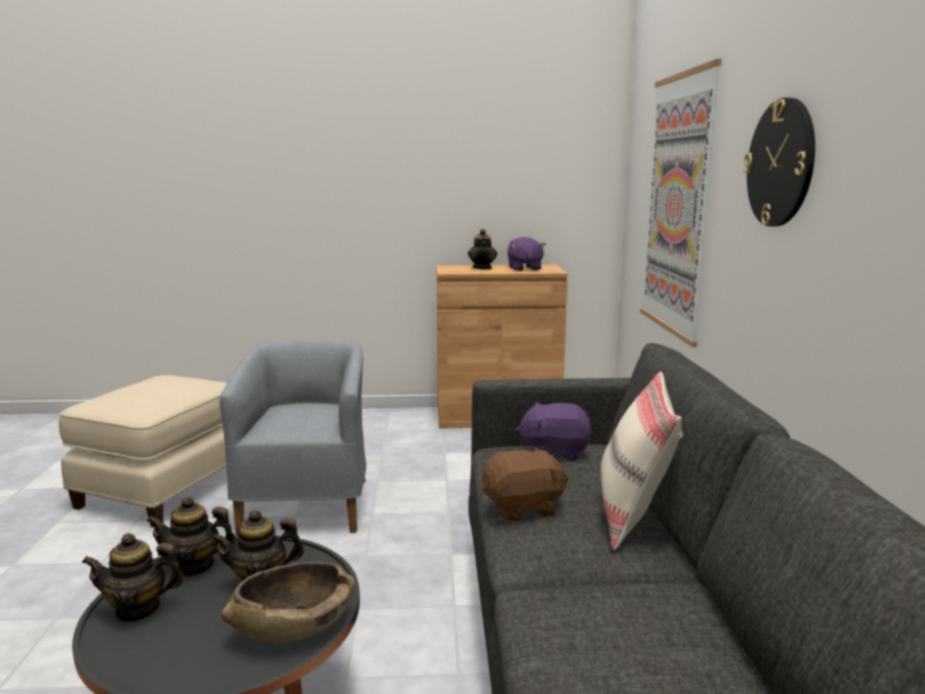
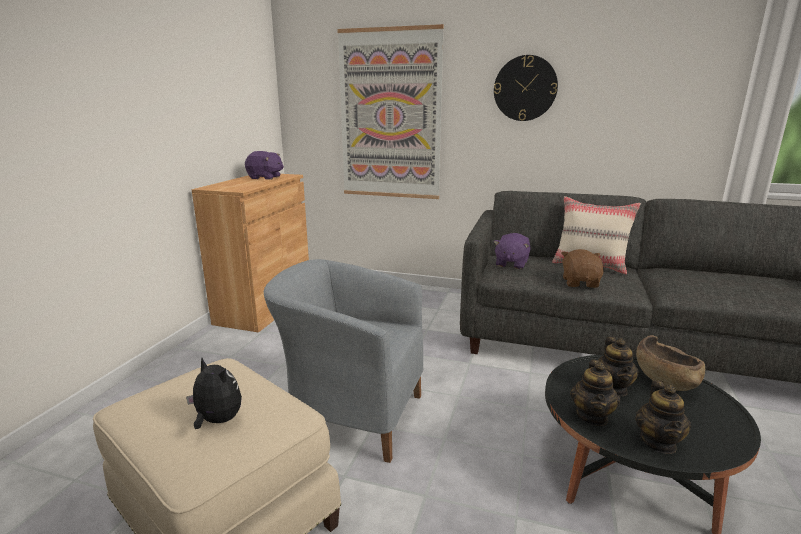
camera: 70 degrees left, 5 degrees up
teapot [468,229,497,269] -> none
none -> plush toy [186,358,242,429]

